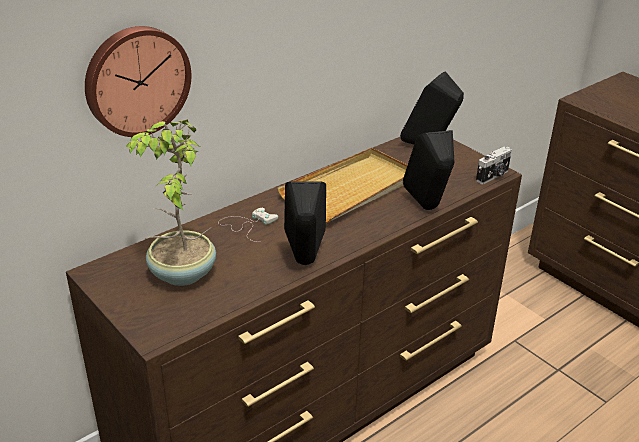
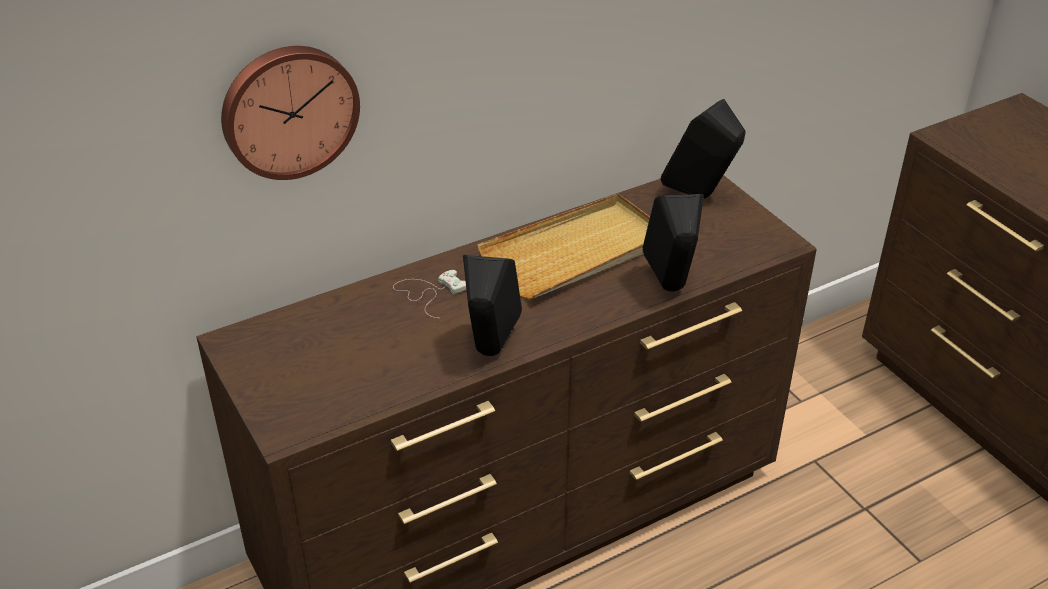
camera: 10 degrees right, 5 degrees up
potted plant [126,120,216,286] -> none
camera [476,146,512,184] -> none

